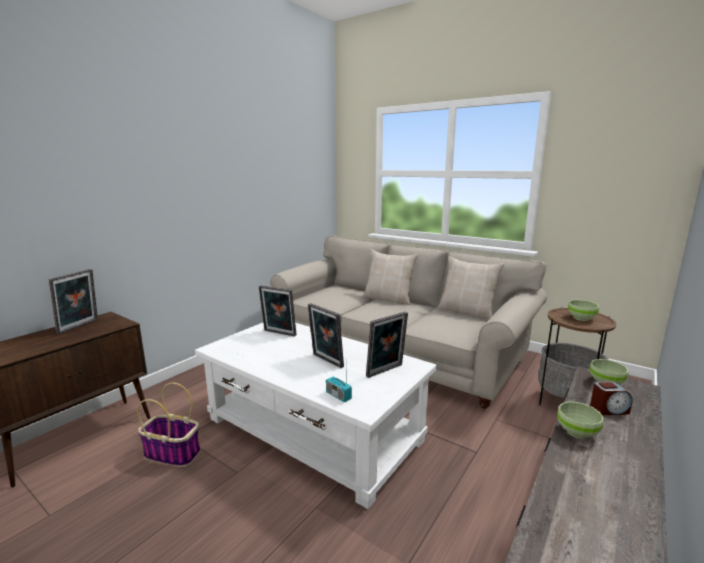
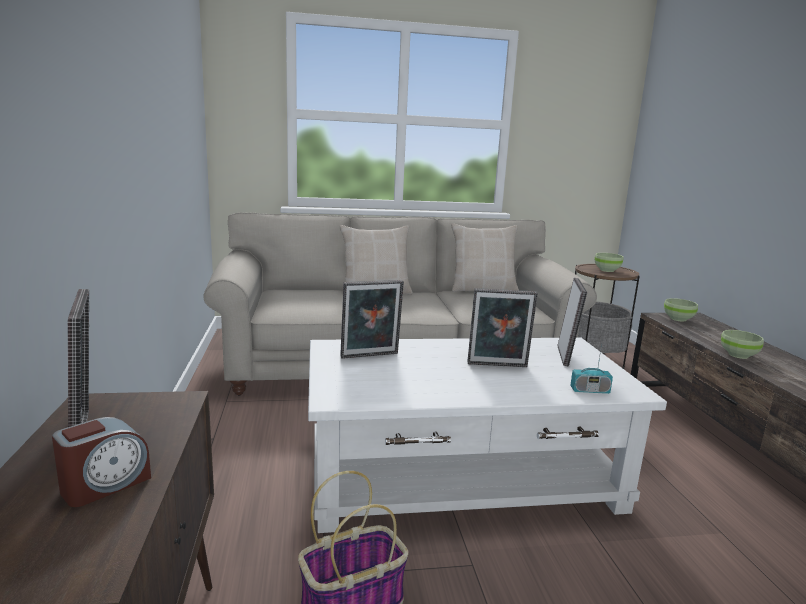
camera: 45 degrees left, 0 degrees up
alarm clock [590,381,633,415] -> alarm clock moved to [52,417,151,507]

